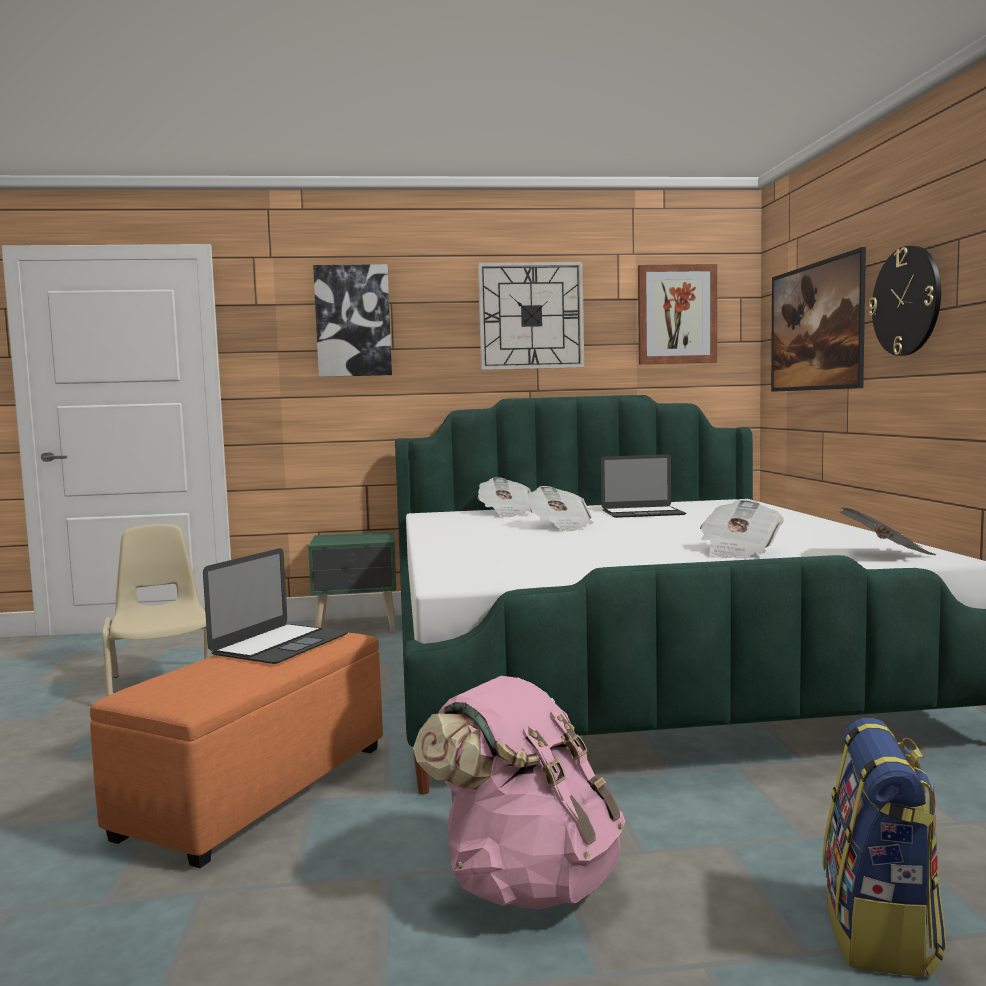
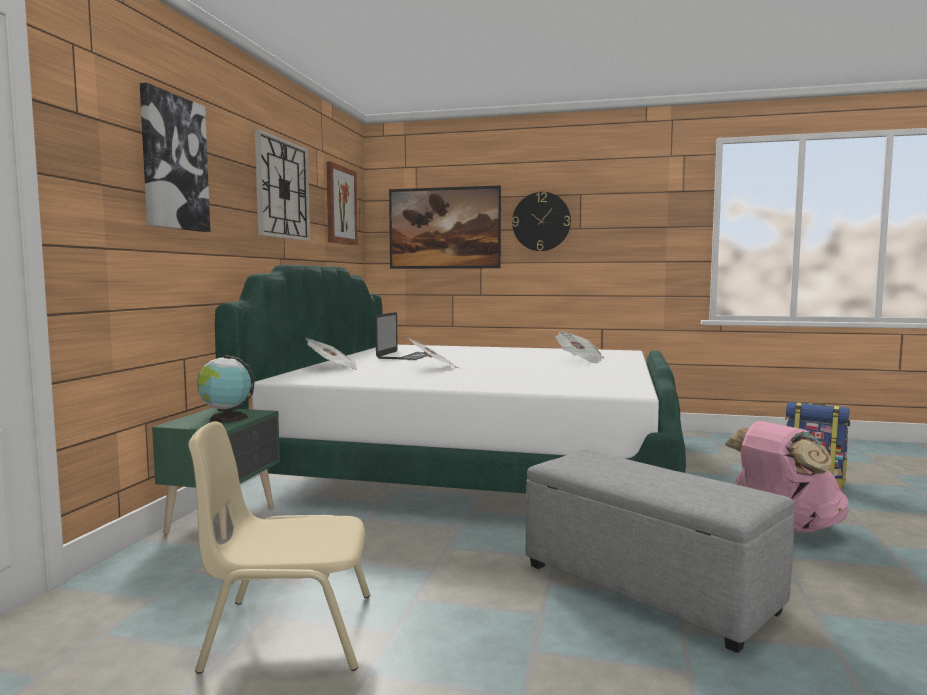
camera: 70 degrees left, 0 degrees up
orange ottoman [90,633,383,868] -> grey ottoman [526,450,795,653]
laptop [203,548,348,664] -> none
newspaper [840,508,937,555] -> none
none -> globe [197,355,255,423]

